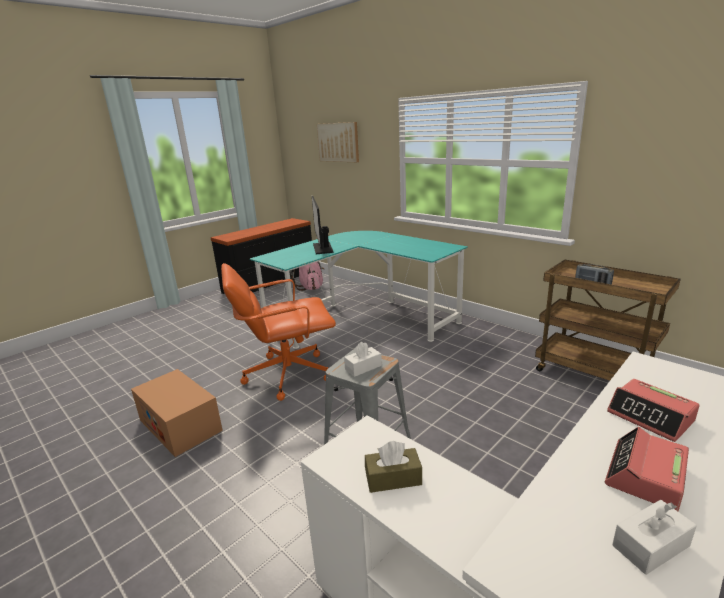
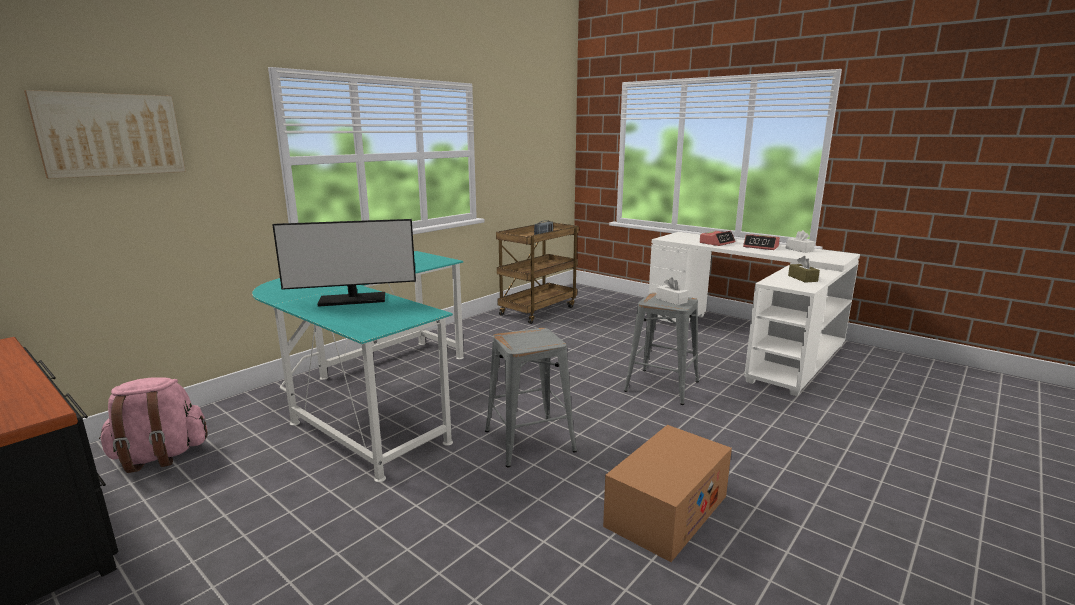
camera: 95 degrees left, 5 degrees down
orange office chair [221,263,336,401] -> grey stool [485,328,577,468]

